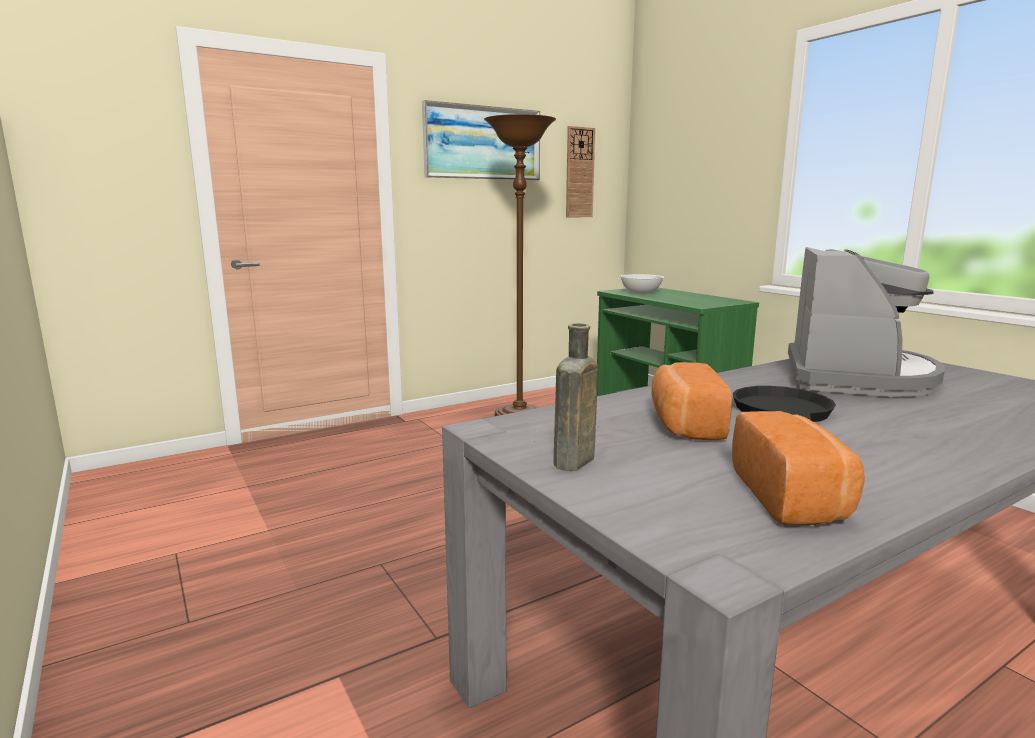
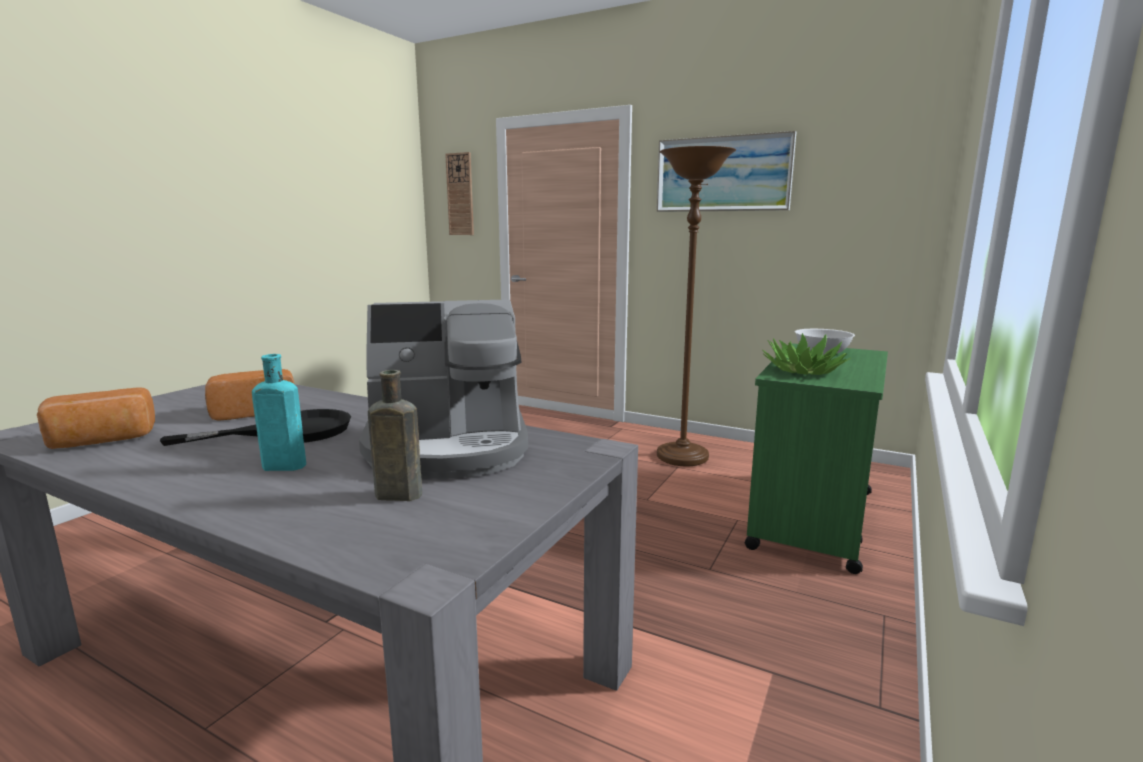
camera: 60 degrees right, 0 degrees up
brown bottle [553,323,598,471] -> brown bottle moved to [368,370,422,501]
wall clock [566,126,595,218] -> wall clock moved to [445,152,474,235]
none -> turquoise bottle [252,354,306,471]
none -> potted plant [762,333,851,375]

